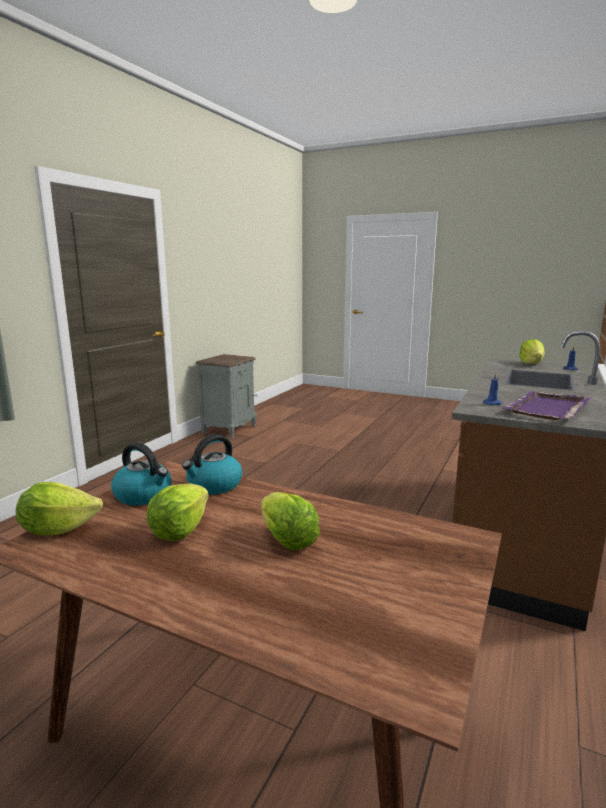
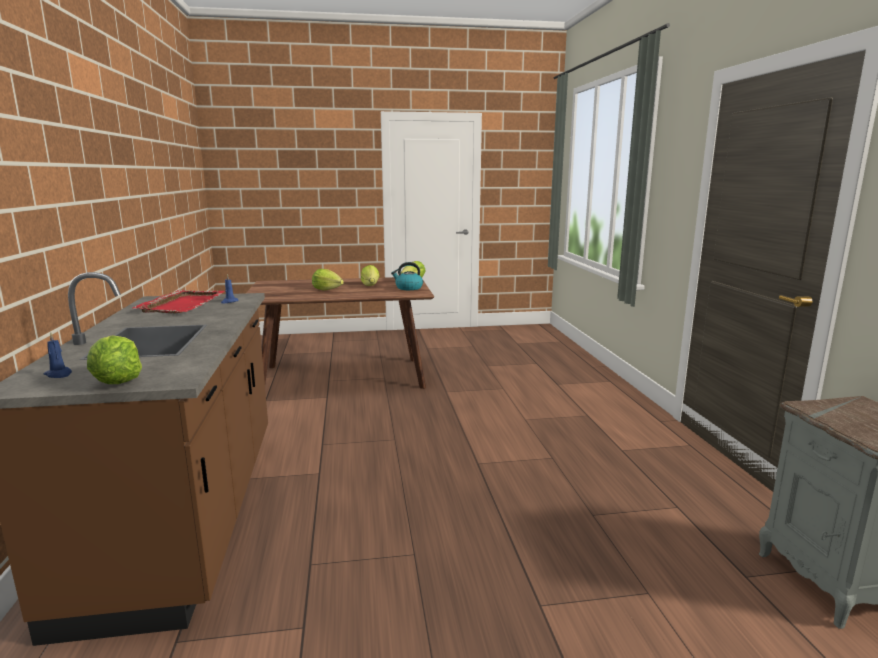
camera: 145 degrees right, 0 degrees up
kettle [182,435,242,495] -> none
purple tray [502,391,591,420] -> red tray [133,290,225,313]

